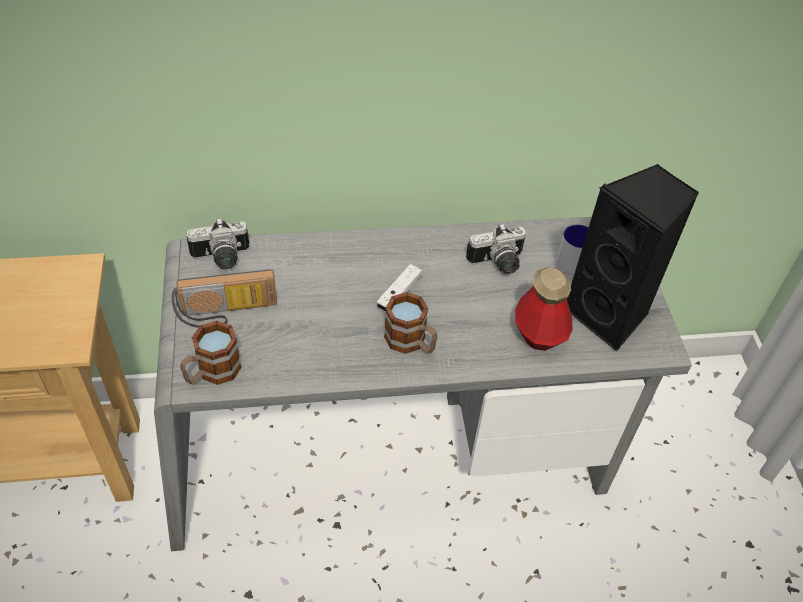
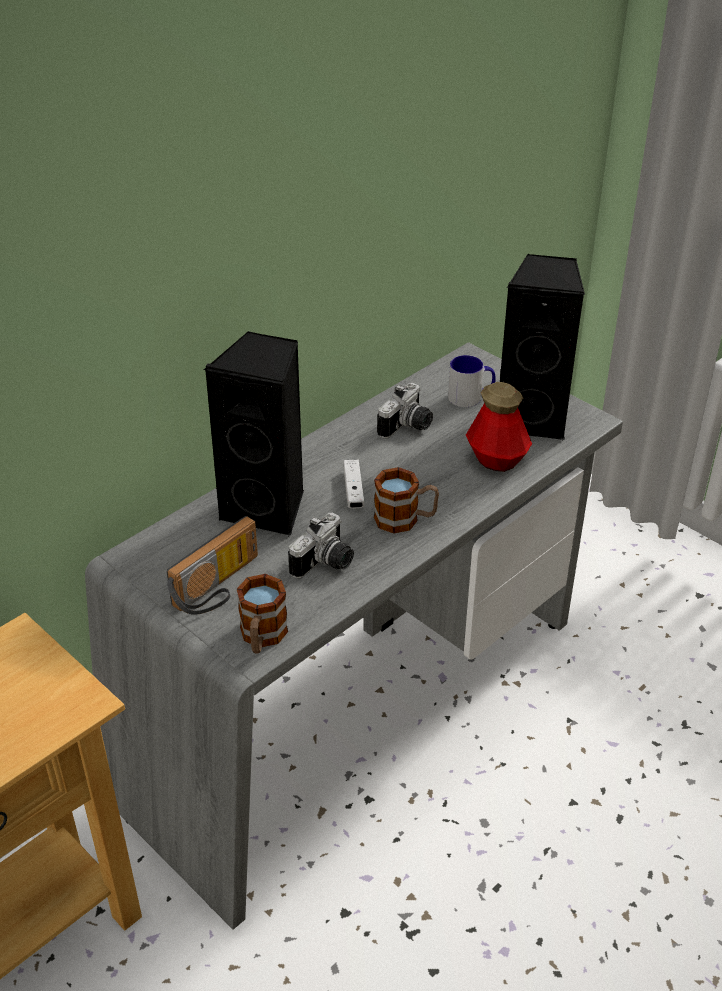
camera: 35 degrees left, 10 degrees down
camera [187,218,249,269] -> camera moved to [288,513,354,579]
none -> black speaker [204,331,304,536]

